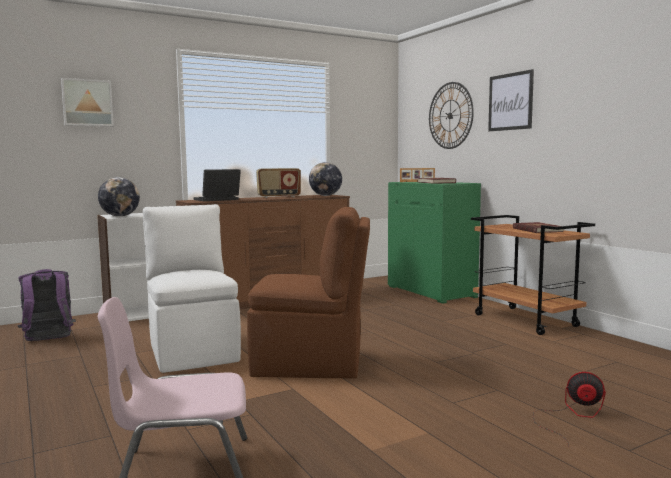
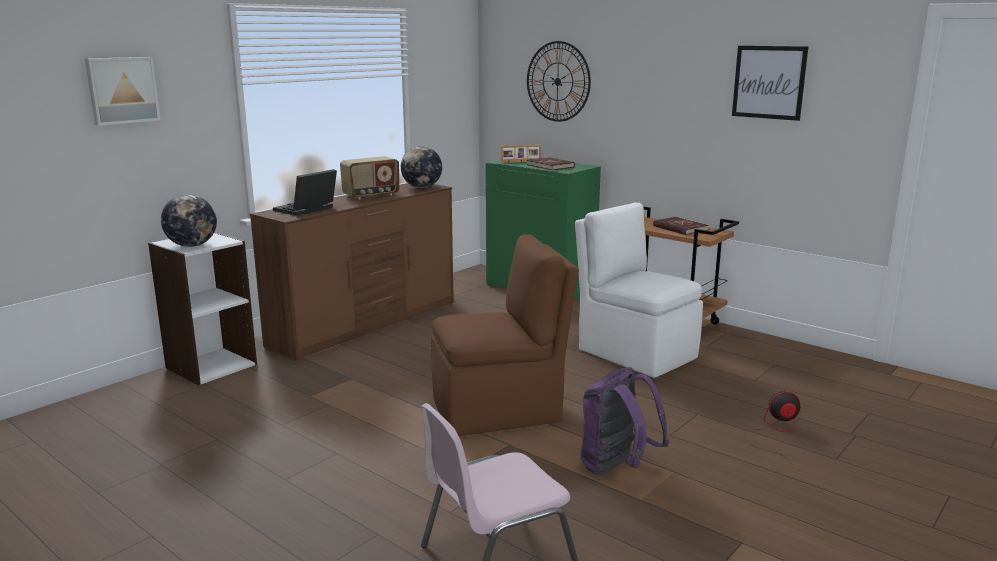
camera: 20 degrees left, 10 degrees up
purple backpack [17,269,76,341] -> purple backpack moved to [581,367,669,475]
white chair [143,204,241,373] -> white chair moved to [575,203,703,378]
picture [488,69,534,131] -> picture moved to [732,46,808,121]

